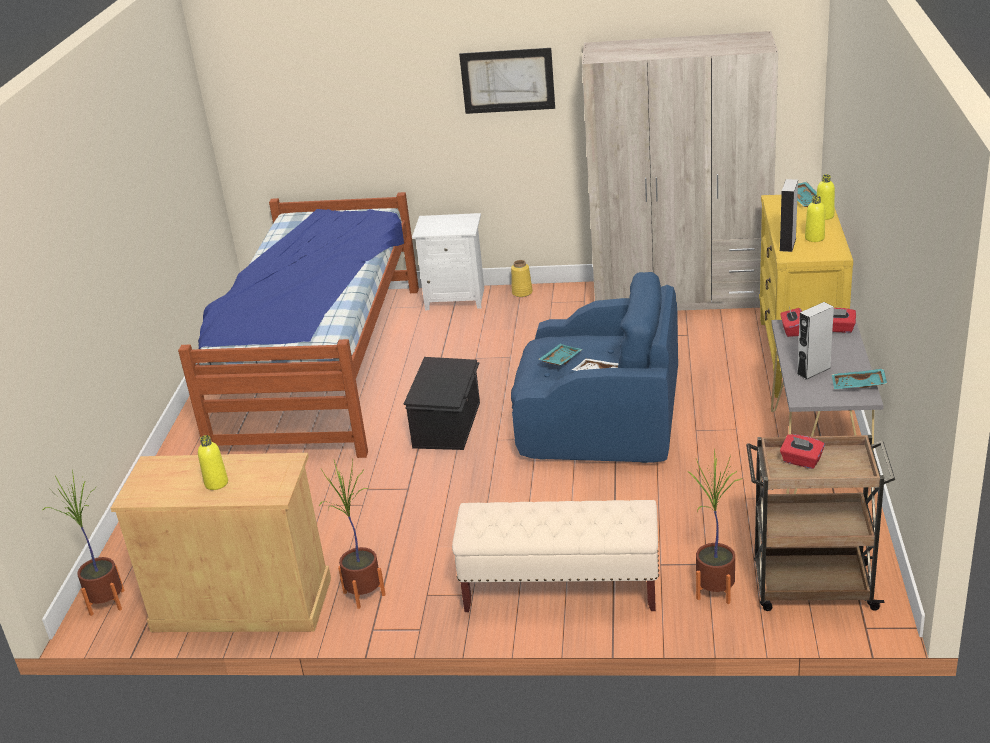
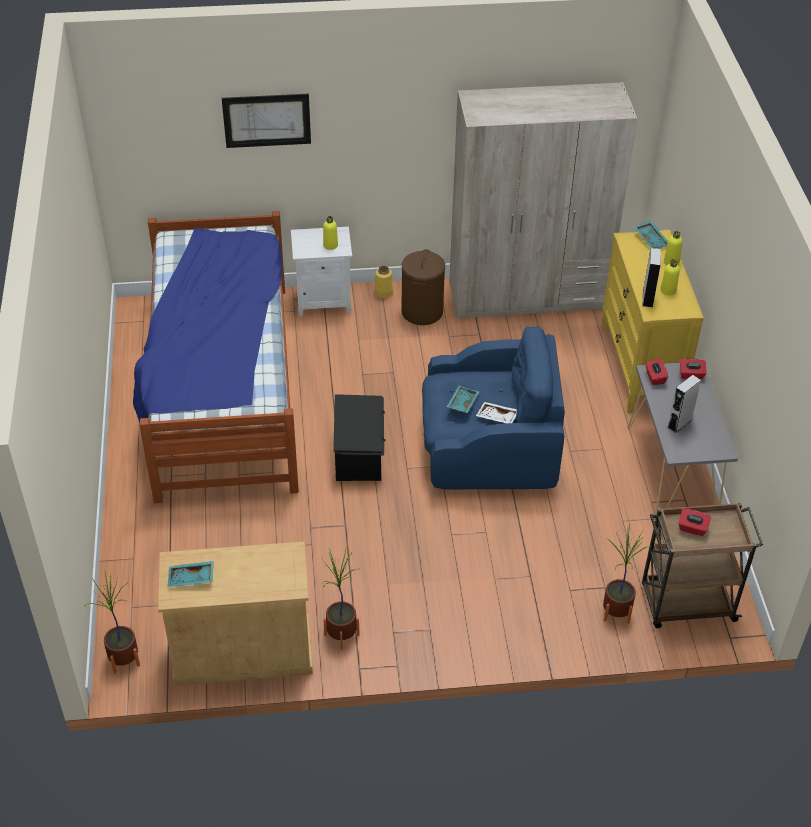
camera: 15 degrees left, 15 degrees up
yellow bottle [198,435,228,490] -> yellow bottle moved to [323,216,338,250]
beige bench [452,500,659,612] -> none
picture [459,48,555,114] -> picture moved to [222,94,311,148]
turquoise tray [832,368,887,389] -> turquoise tray moved to [167,561,214,587]
none -> brown laundry basket [401,250,445,325]

